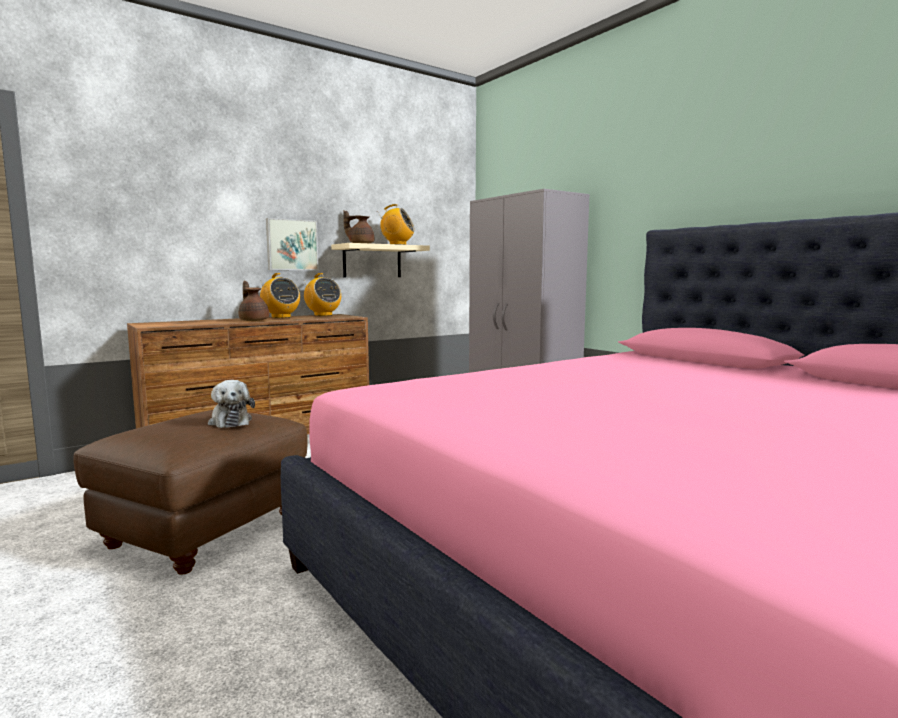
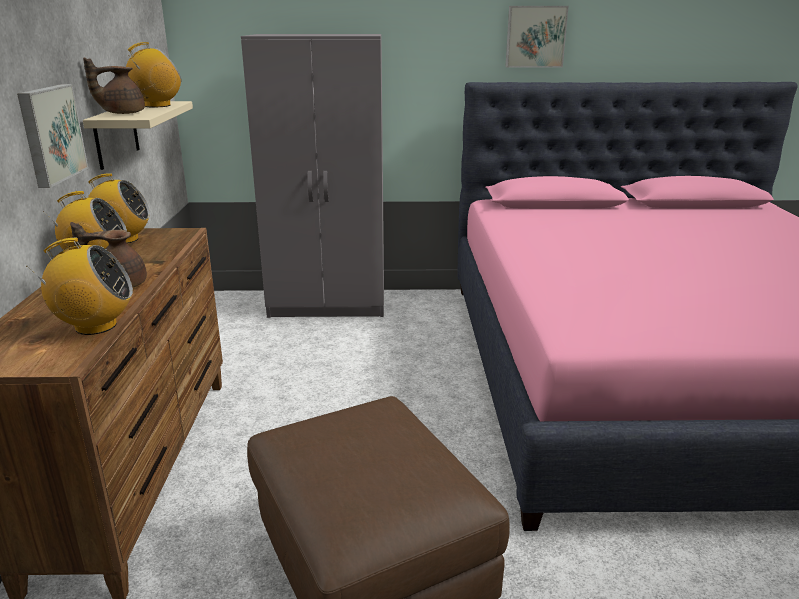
camera: 55 degrees left, 15 degrees up
plush toy [208,380,255,428] -> none
none -> radio [26,238,133,335]
none -> picture [505,6,569,67]

